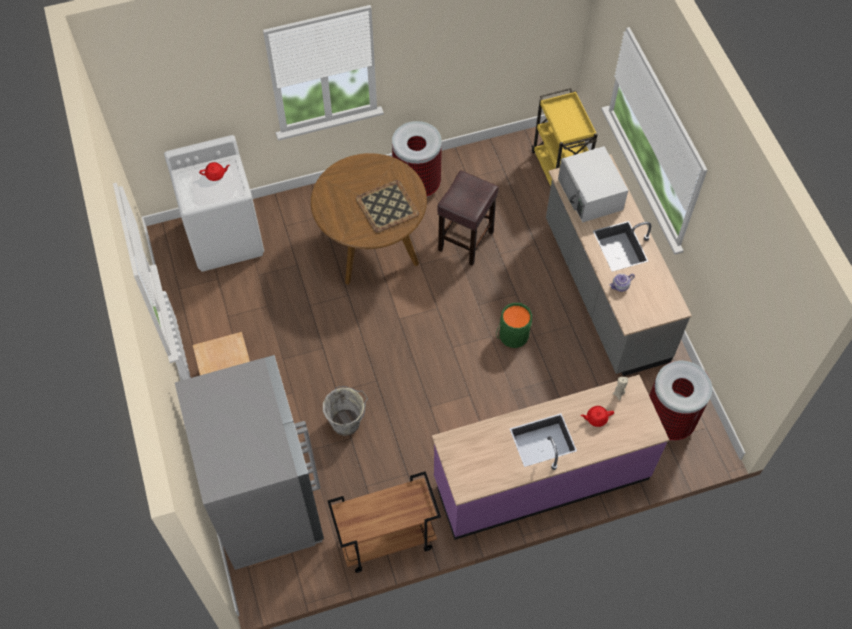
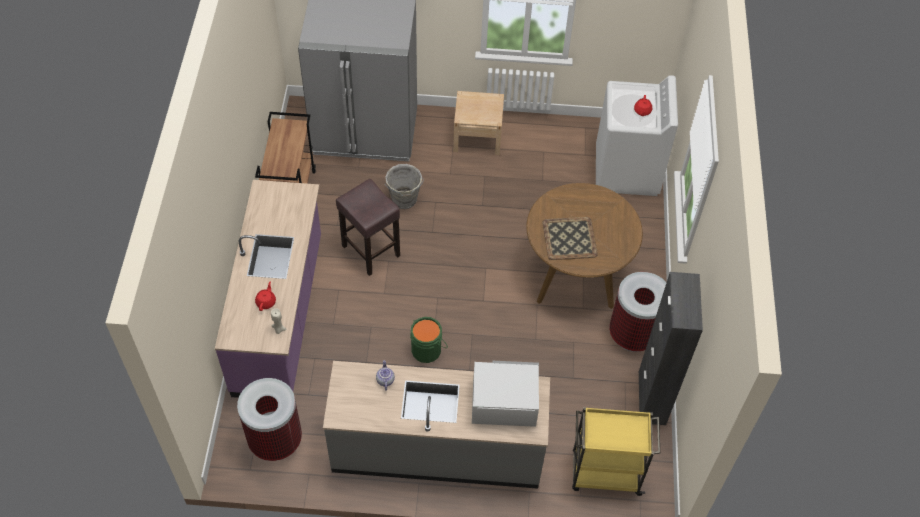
camera: 110 degrees right, 5 degrees down
brown stool [437,170,499,266] -> brown stool moved to [336,179,400,276]
none -> black cabinet [639,272,703,425]

